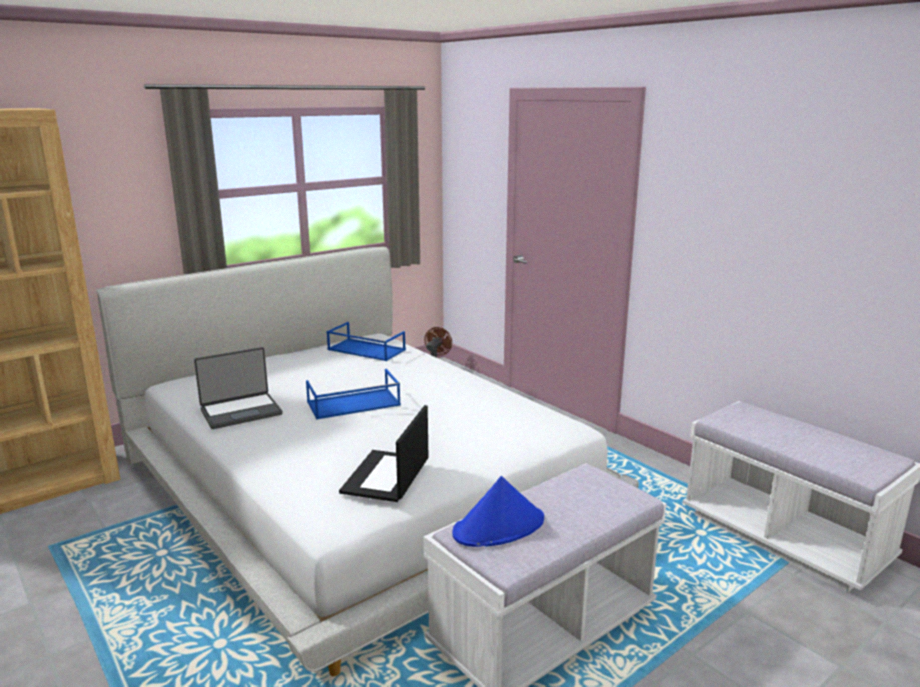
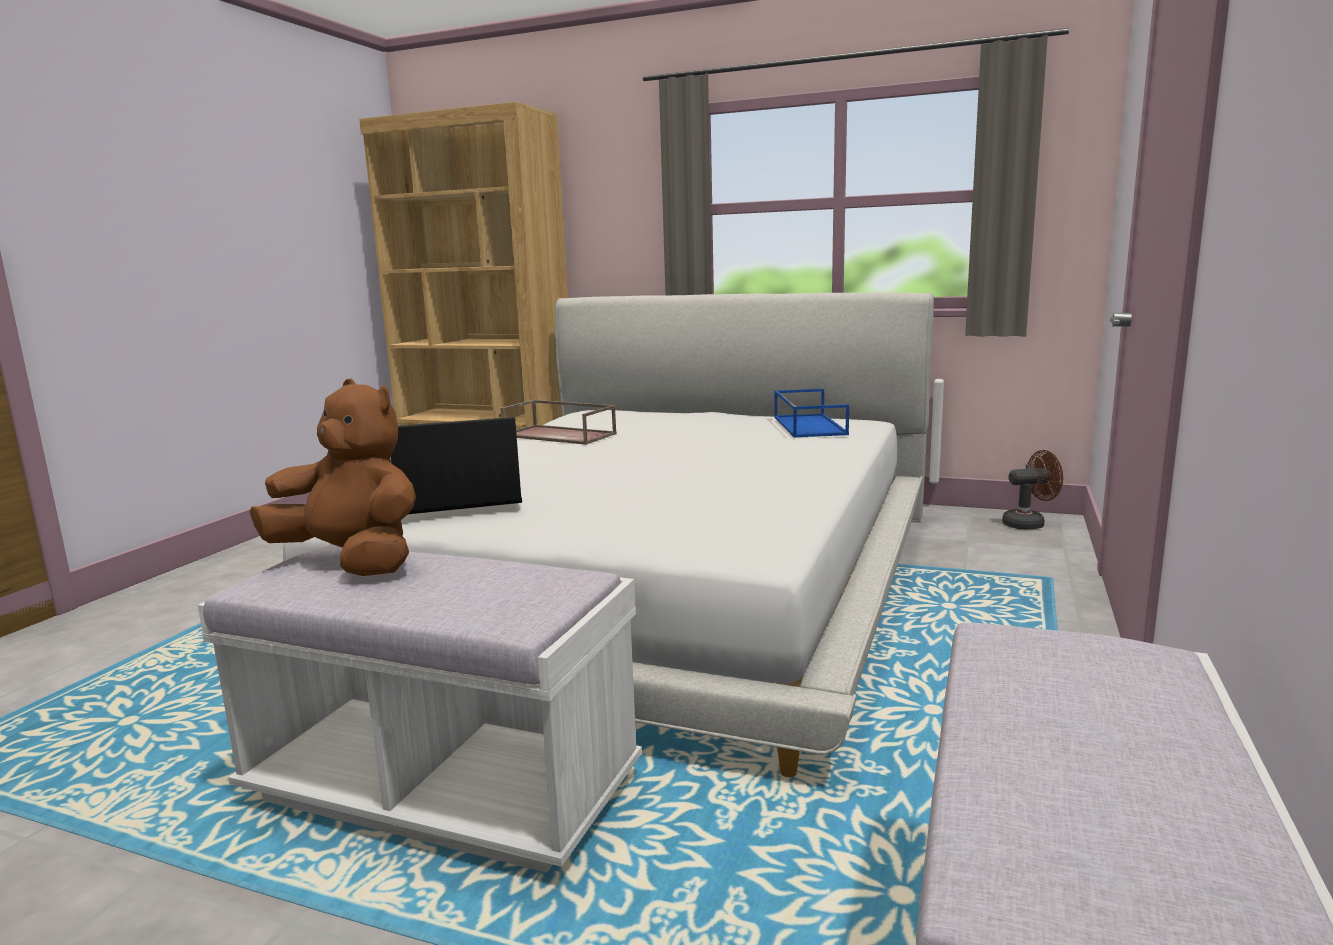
camera: 60 degrees right, 5 degrees down
laptop [194,347,282,429] -> brown tray [500,400,617,445]
blue tray [306,369,401,419] -> none
blue hat [452,476,544,547] -> brown plush toy [249,378,416,576]

